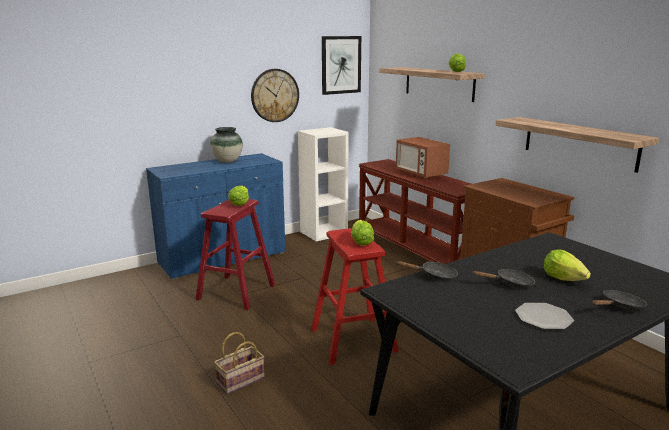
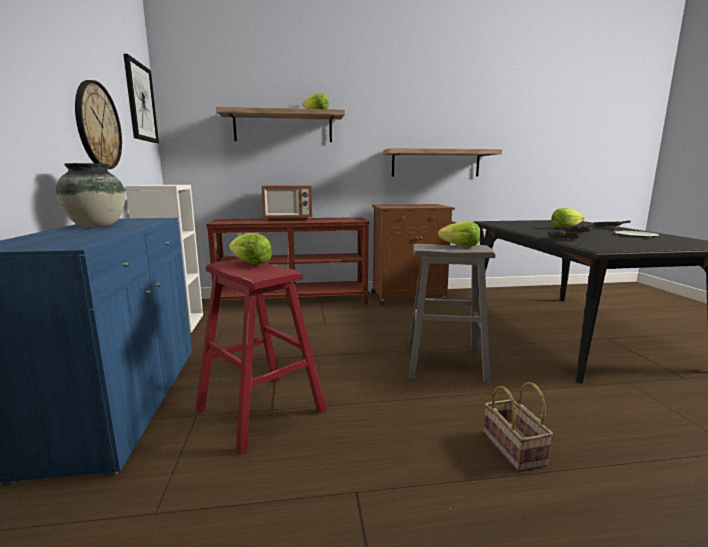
camera: 65 degrees left, 5 degrees down
red stool [311,228,399,365] -> grey stool [409,244,496,384]

